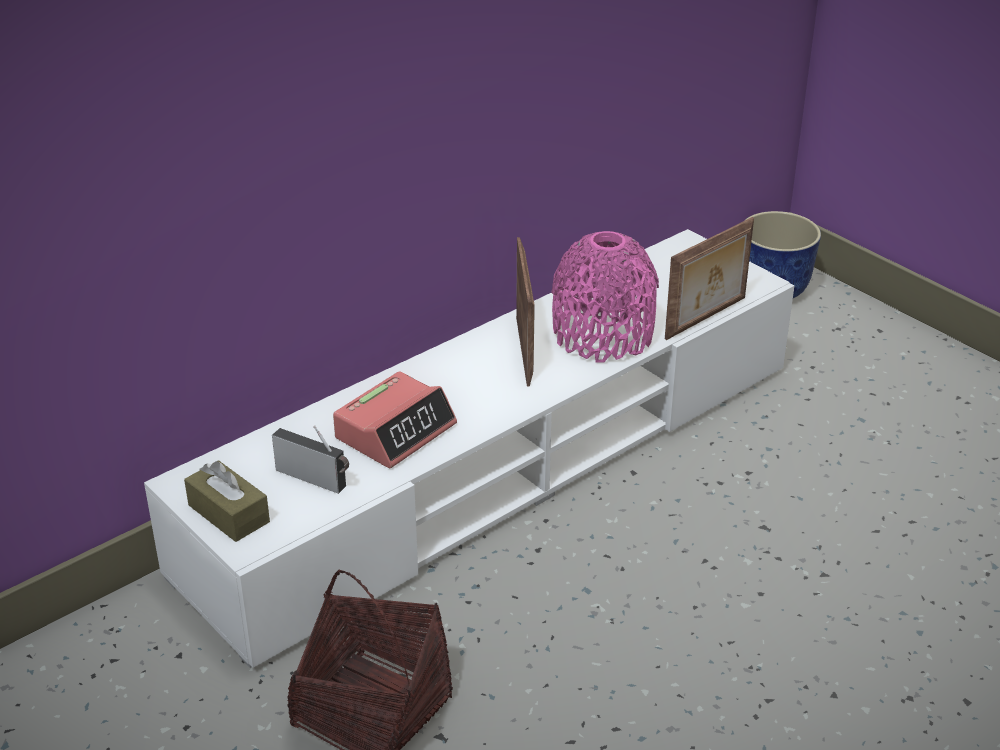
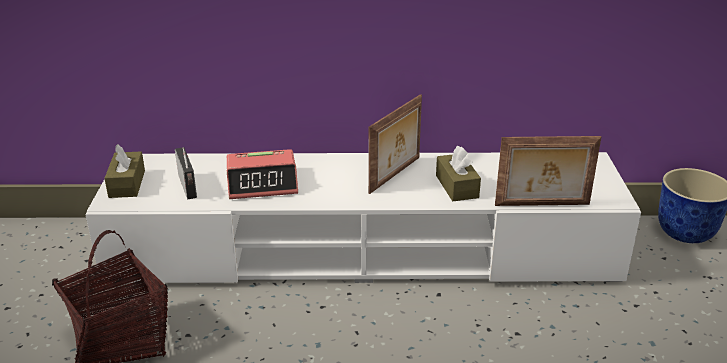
camera: 40 degrees right, 5 degrees down
pink vase [552,231,659,363] -> brown tissue box [436,146,481,201]

